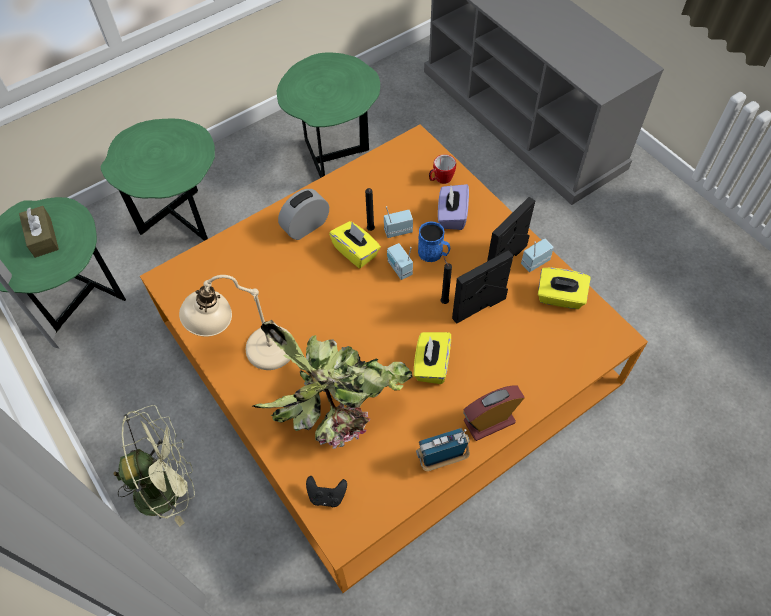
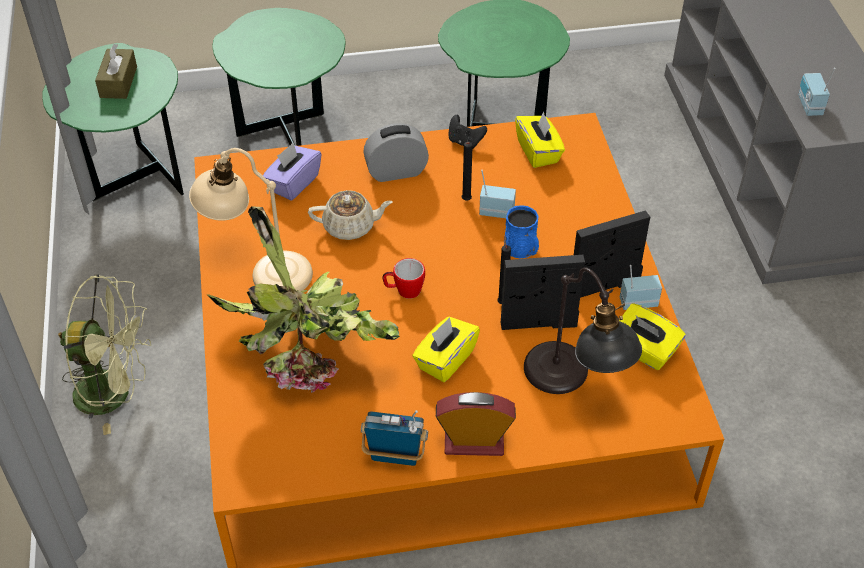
camera: 25 degrees right, 10 degrees down
black game controller [306,476,347,507] -> black game controller moved to [448,115,487,149]
yellow tissue box [329,221,381,268] -> yellow tissue box moved to [515,112,565,168]
radio [387,243,413,280] -> radio moved to [798,68,835,116]
mug [429,154,456,184] -> mug moved to [382,258,425,299]
purple tissue box [438,184,469,230] -> purple tissue box moved to [263,143,322,200]
none -> beige teapot [308,190,393,240]
none -> grey table lamp [524,268,642,394]

